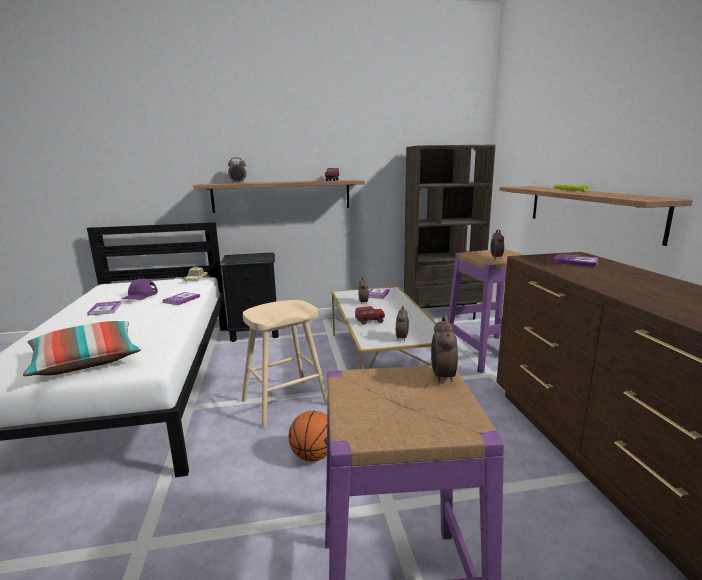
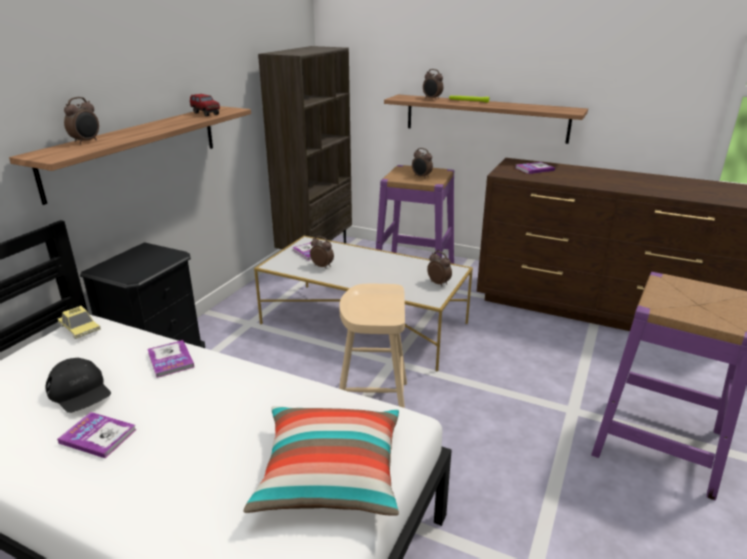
camera: 55 degrees left, 10 degrees up
purple cap [122,278,158,300] -> black cap [45,358,111,413]
basketball [288,411,327,461] -> none
toy truck [355,306,385,325] -> none
alarm clock [431,316,458,384] -> alarm clock moved to [423,69,443,99]

